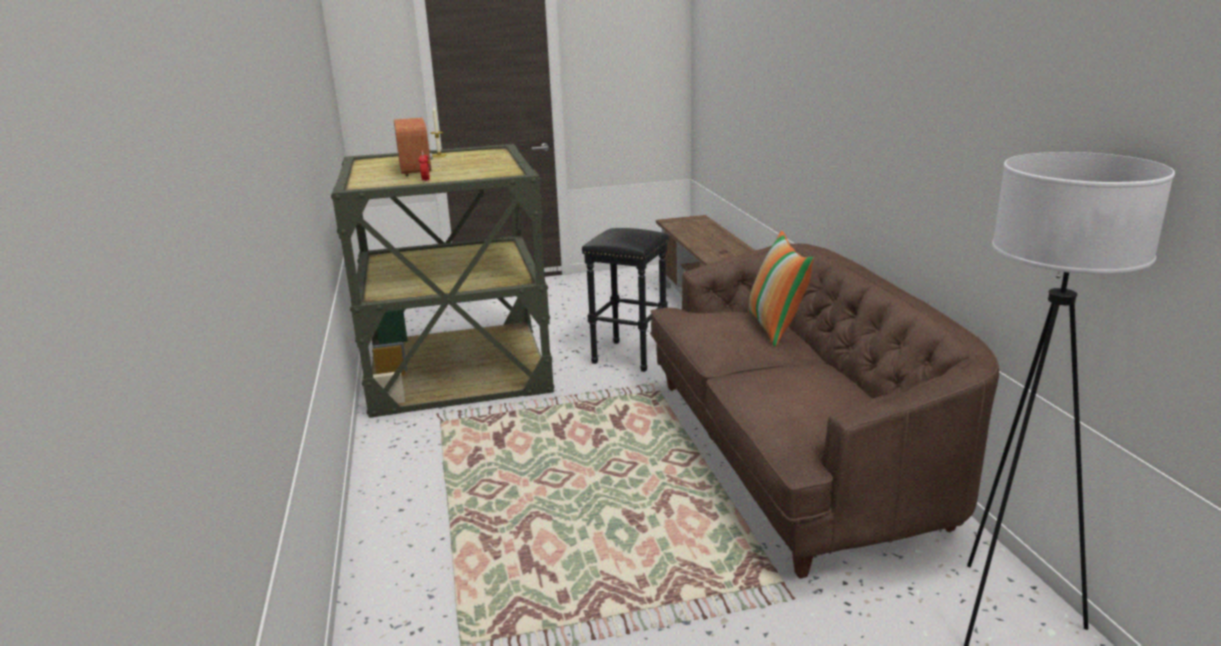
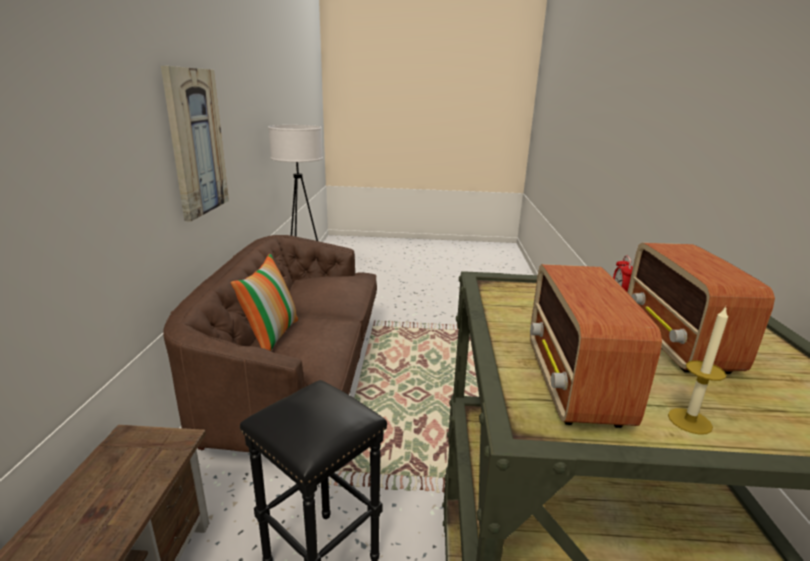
camera: 165 degrees left, 0 degrees up
none -> picture [161,66,229,221]
none -> radio [530,264,662,428]

